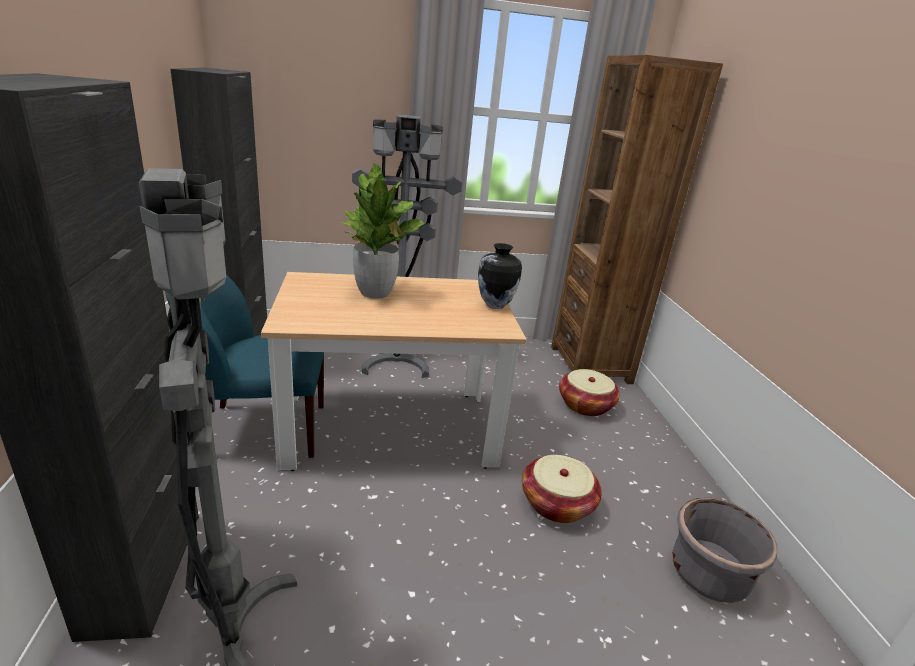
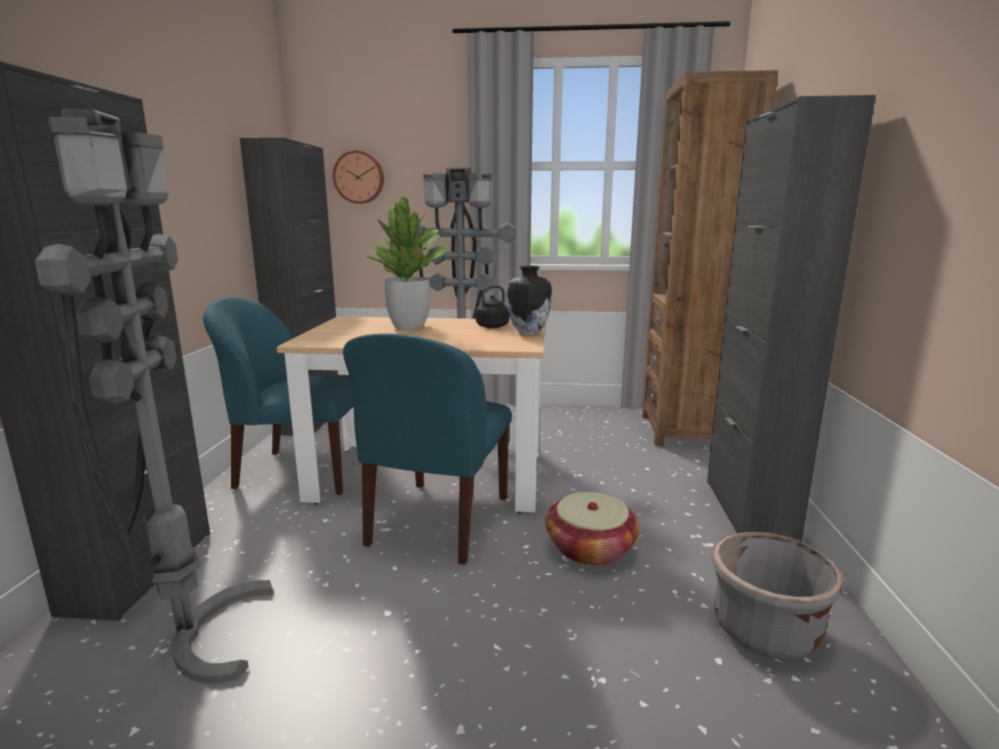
camera: 15 degrees right, 10 degrees down
basket [559,369,620,416] -> none
none -> wall clock [333,150,384,204]
none -> blue chair [343,333,511,565]
none -> black kettle [476,285,510,328]
none -> black cabinet [707,95,876,542]

